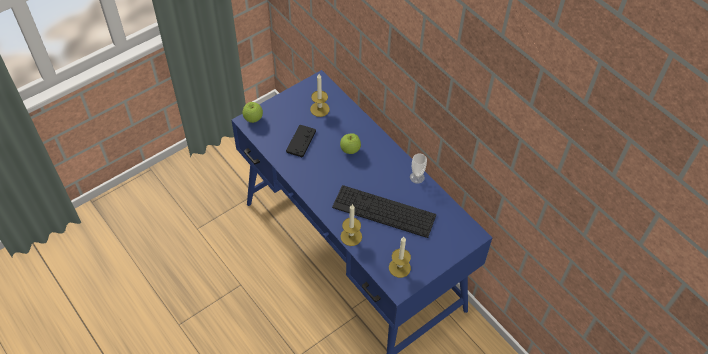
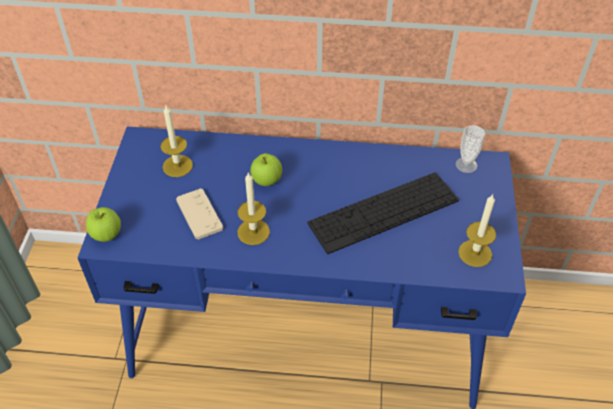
camera: 45 degrees left, 5 degrees down
black game controller [286,125,316,157] -> beige game controller [176,188,223,240]
candle [341,205,362,246] -> candle moved to [237,172,270,245]
cup [410,154,427,184] -> cup moved to [456,125,485,173]

